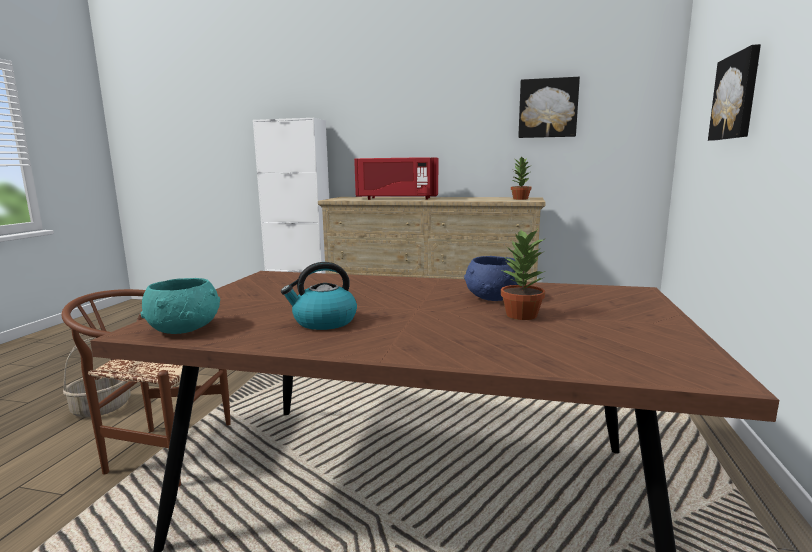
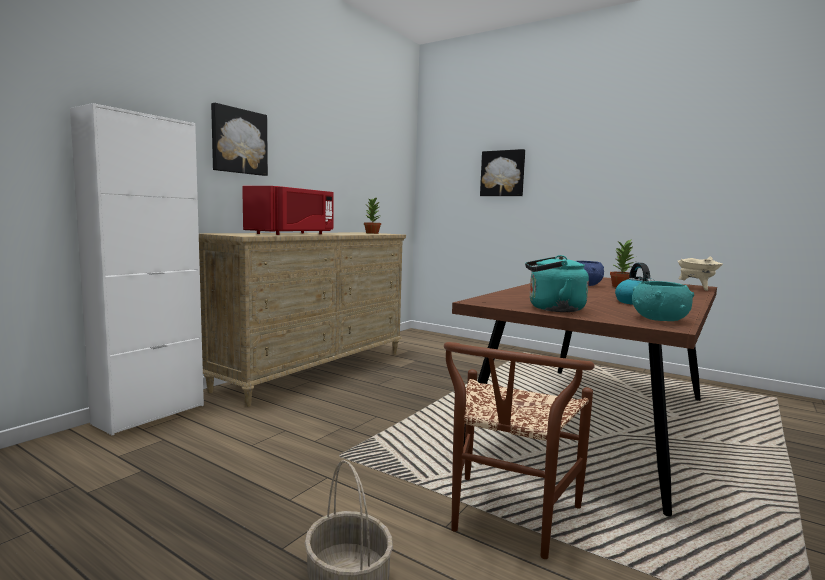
camera: 70 degrees left, 5 degrees down
picture [518,77,580,138] -> picture moved to [211,103,268,176]
none -> turquoise kettle [525,255,589,312]
none -> beige cooking pot [677,257,723,291]

